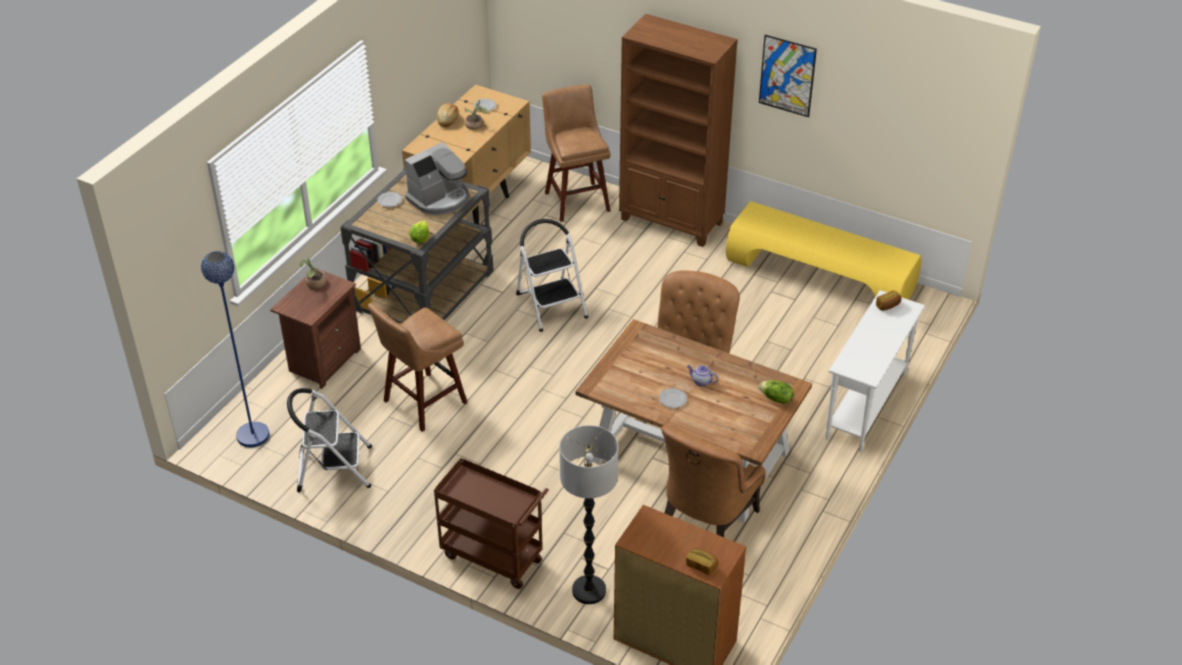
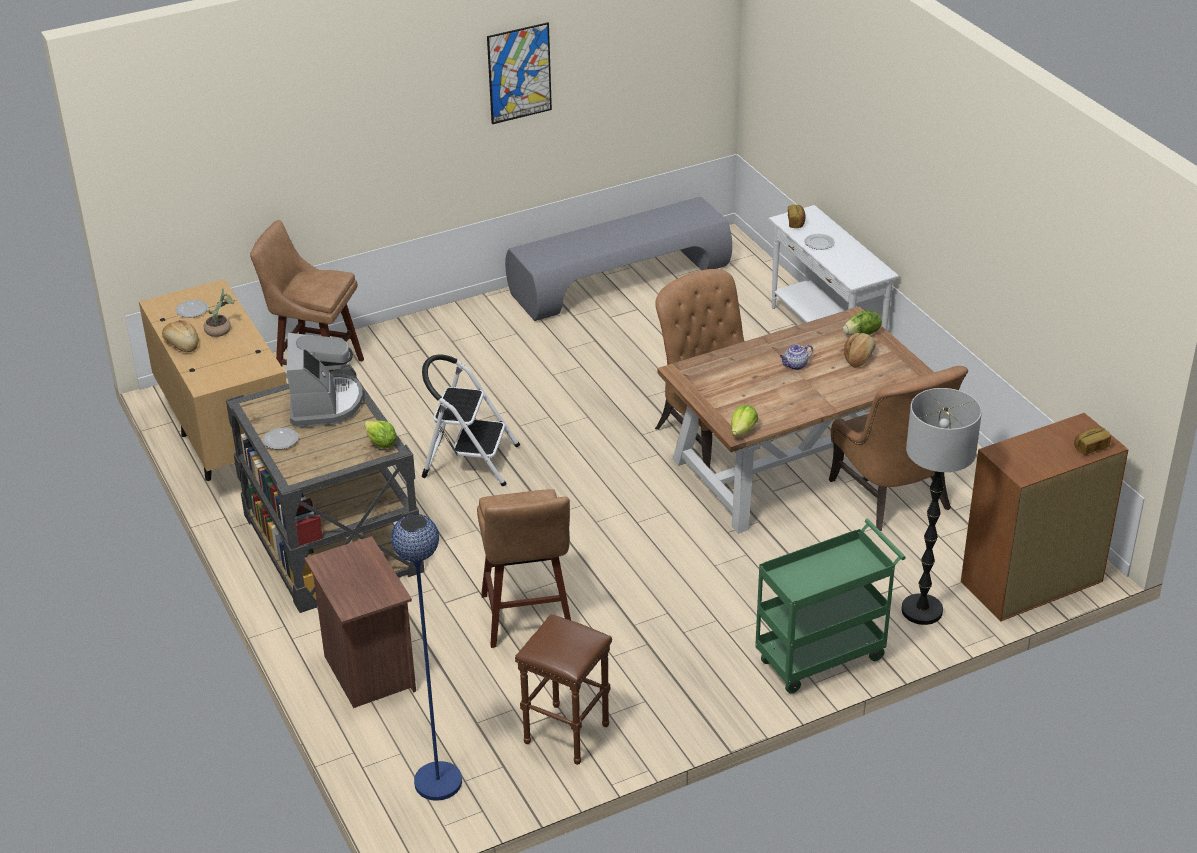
camera: 55 degrees left, 5 degrees down
step ladder [287,388,372,493] -> brown stool [515,614,612,765]
potted plant [299,258,327,289] -> none
brown cart [434,458,549,589] -> green cart [755,519,906,693]
brown bookcase [619,14,738,247] -> none
plate [659,388,687,408] -> plate moved to [805,234,835,250]
yellow bench [726,201,922,300] -> grey bench [505,196,732,321]
none -> lettuce [731,405,758,436]
none -> bread [844,333,875,367]

